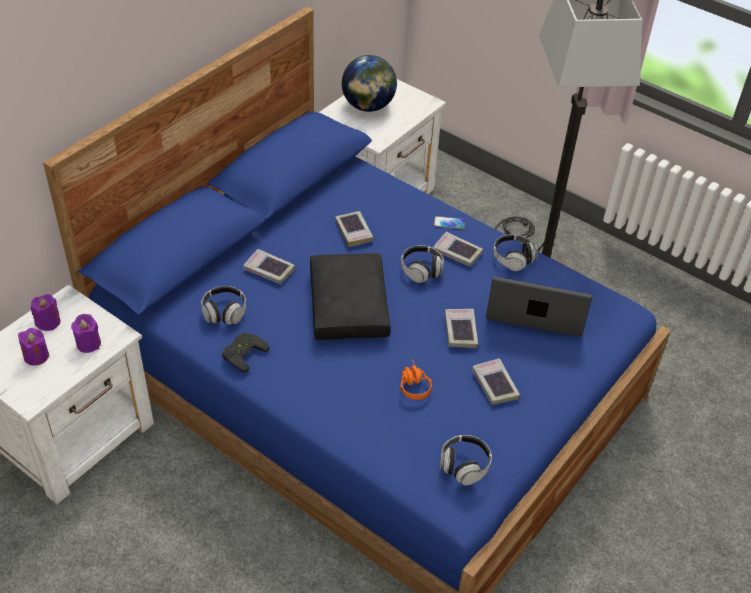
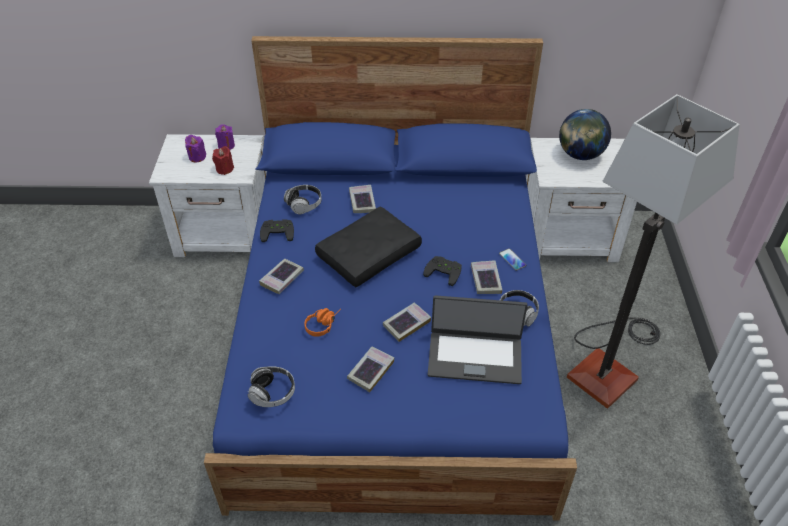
camera: 55 degrees right, 0 degrees up
purple candle [71,314,101,353] -> red candle [212,146,234,175]
book [335,211,373,247] -> book moved to [259,259,304,294]
headphones [401,245,444,283] -> black game controller [423,256,462,286]
laptop [486,277,592,337] -> laptop turned 120 degrees clockwise [428,295,527,384]

